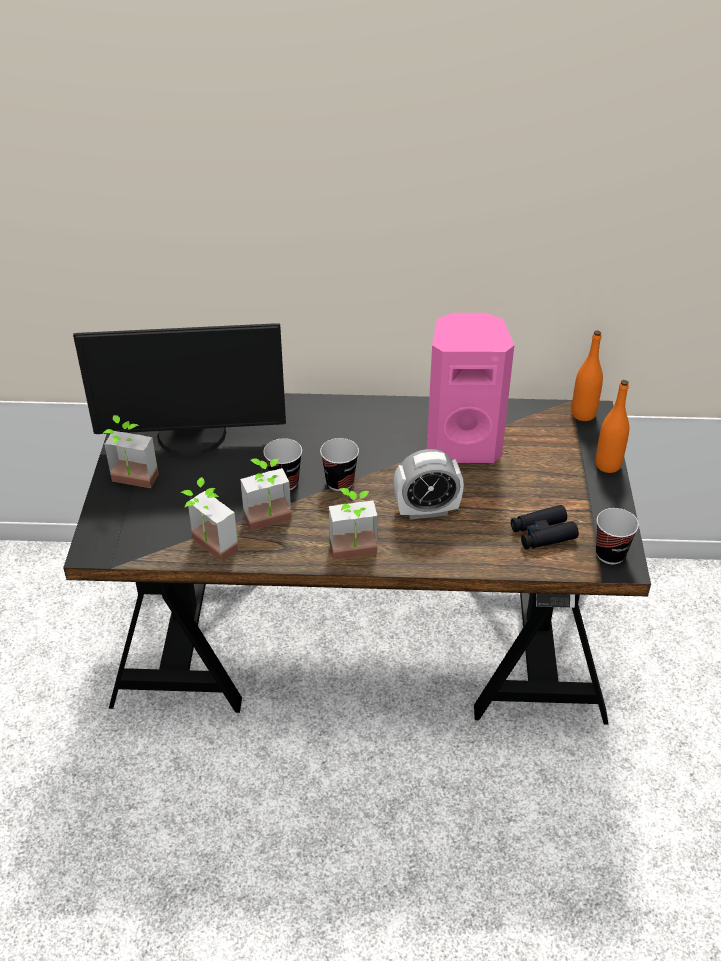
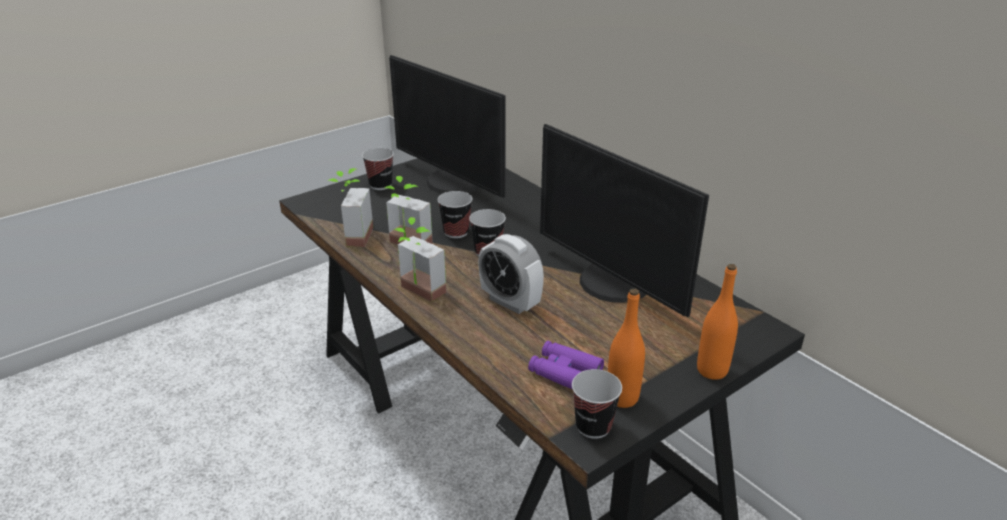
camera: 50 degrees right, 10 degrees down
potted plant [102,415,159,488] -> cup [362,148,394,190]
pink speaker [427,313,514,463] -> monitor [540,124,709,317]
black binoculars [511,505,579,549] -> purple binoculars [528,341,604,389]
orange bottle [572,330,603,421] -> orange bottle moved to [608,288,645,408]

